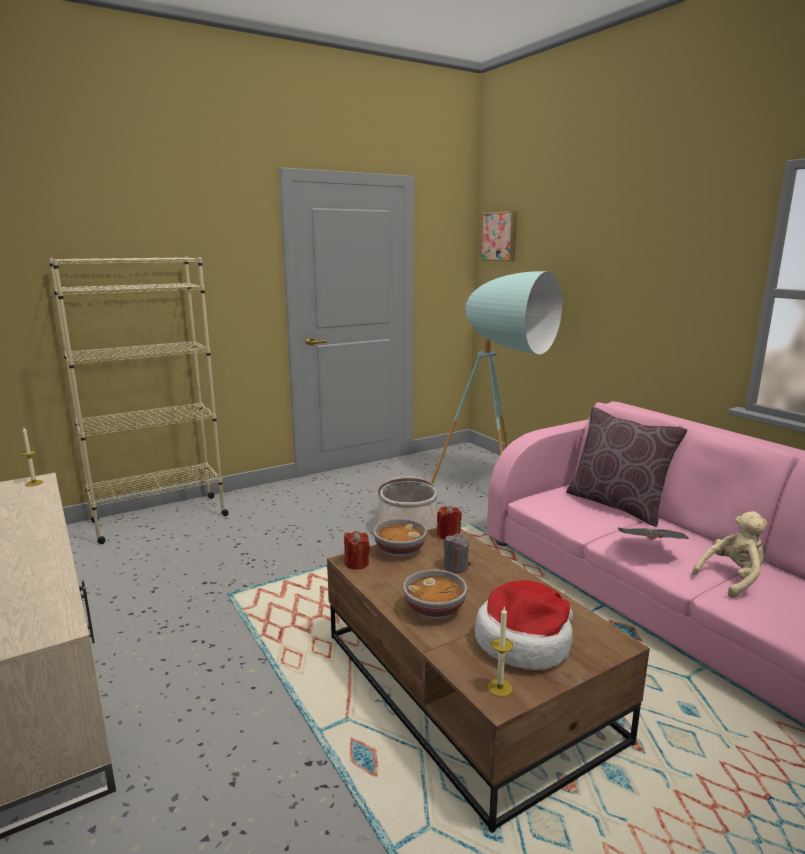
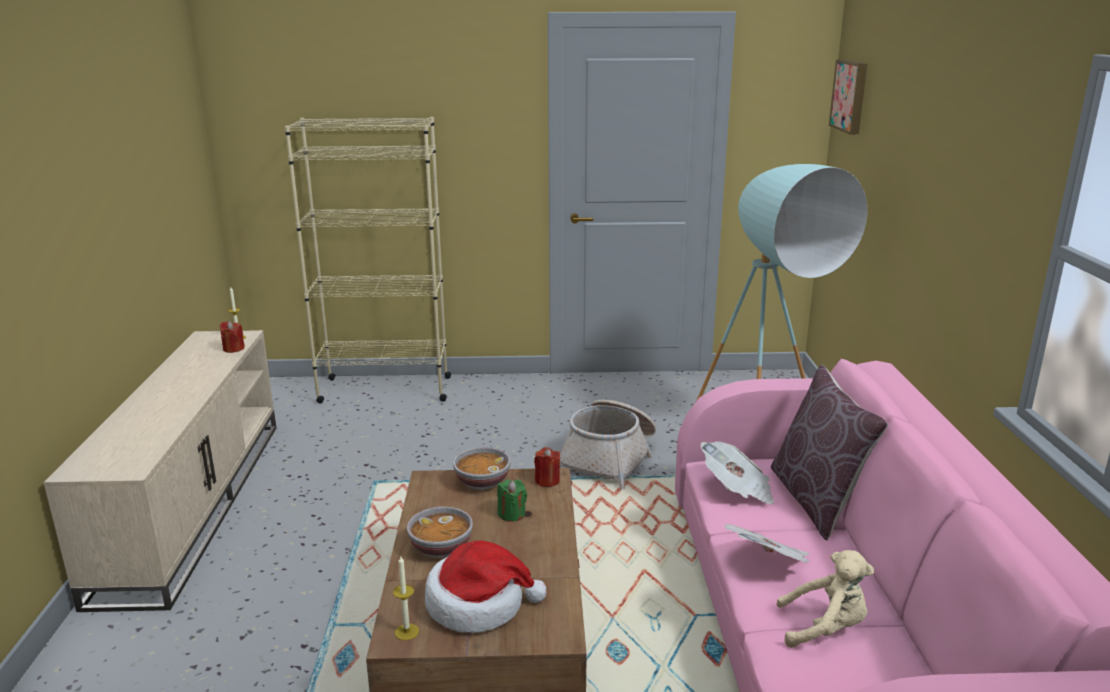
camera: 30 degrees right, 5 degrees up
red candle [344,531,370,570] -> red candle moved to [220,321,245,353]
grey candle [443,534,470,573] -> green candle [497,479,527,522]
none -> newspaper [700,441,774,505]

